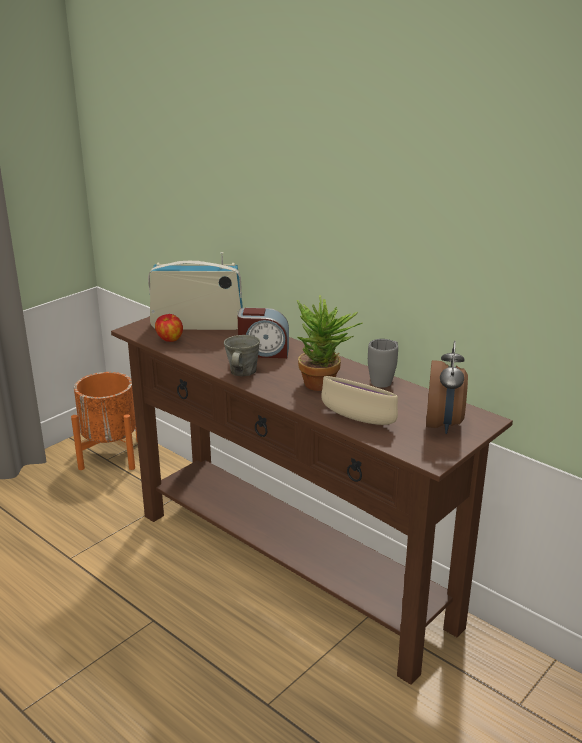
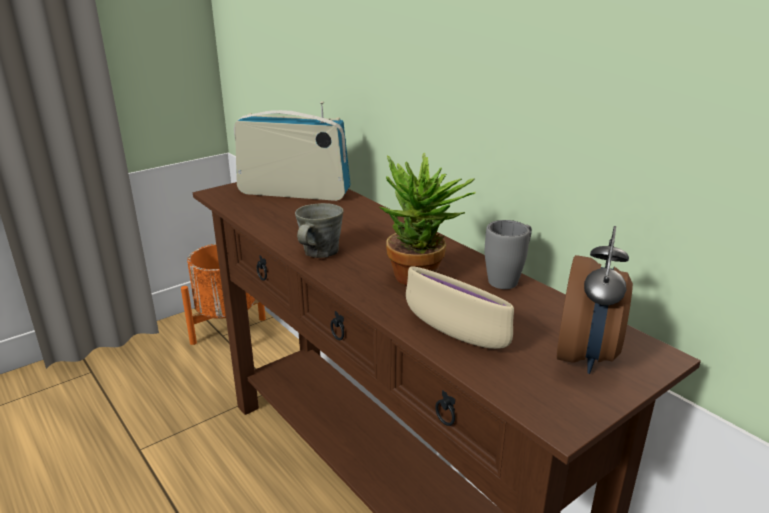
camera: 10 degrees right, 0 degrees up
apple [155,314,183,342] -> none
alarm clock [238,308,289,358] -> none

